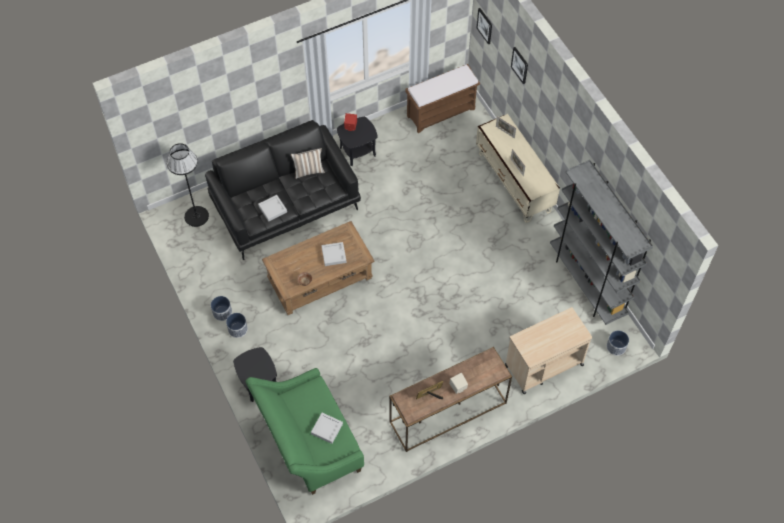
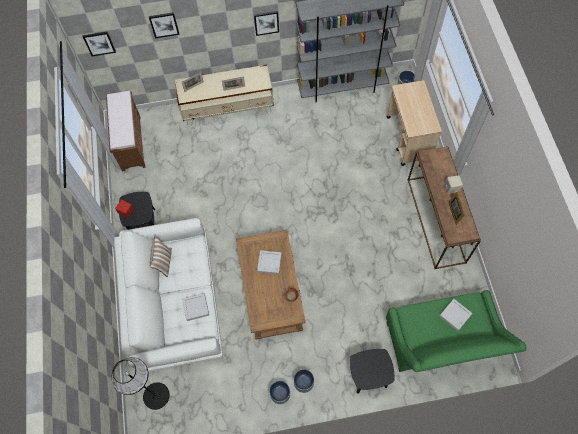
camera: 70 degrees left, 5 degrees up
black sofa [205,120,361,260] -> white sofa [114,218,226,372]
none -> picture [254,11,279,36]

